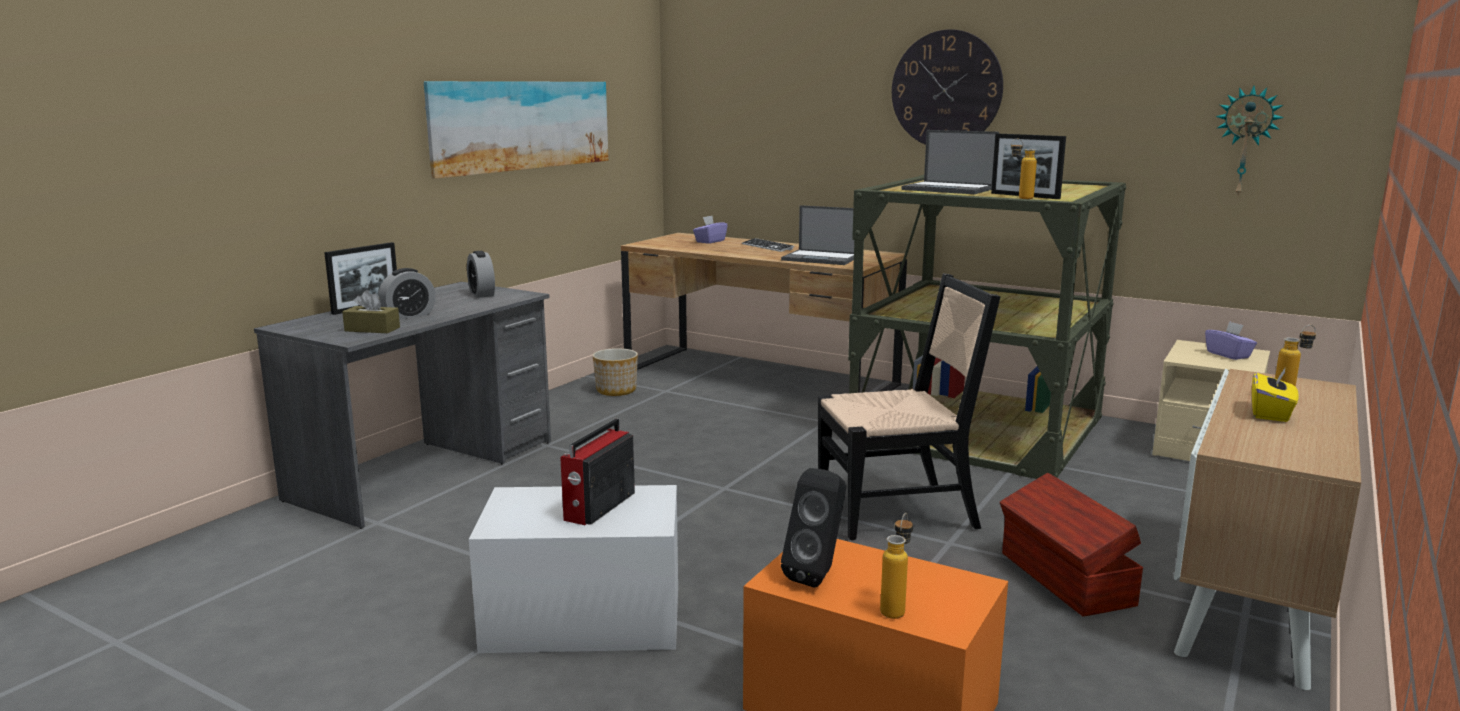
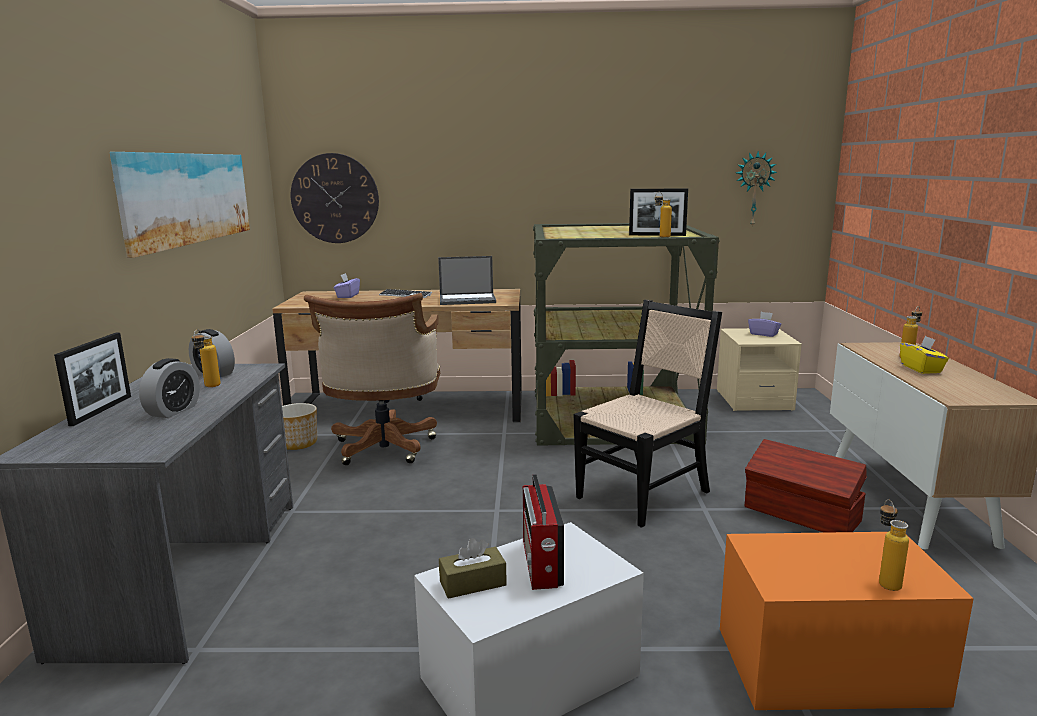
camera: 30 degrees left, 0 degrees up
brown tissue box [342,290,400,333] -> brown tissue box moved to [439,538,507,599]
black speaker [781,468,846,588] -> none
wall clock [892,29,1003,145] -> wall clock moved to [291,153,379,243]
laptop [901,130,999,194] -> none
none -> bottle [192,330,221,387]
none -> office chair [304,293,440,465]

